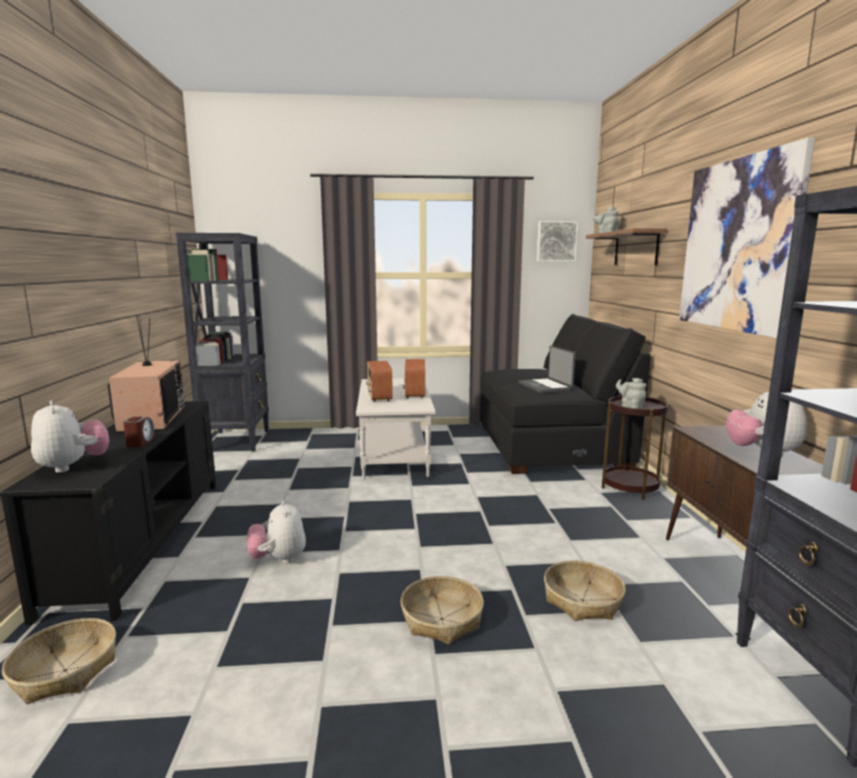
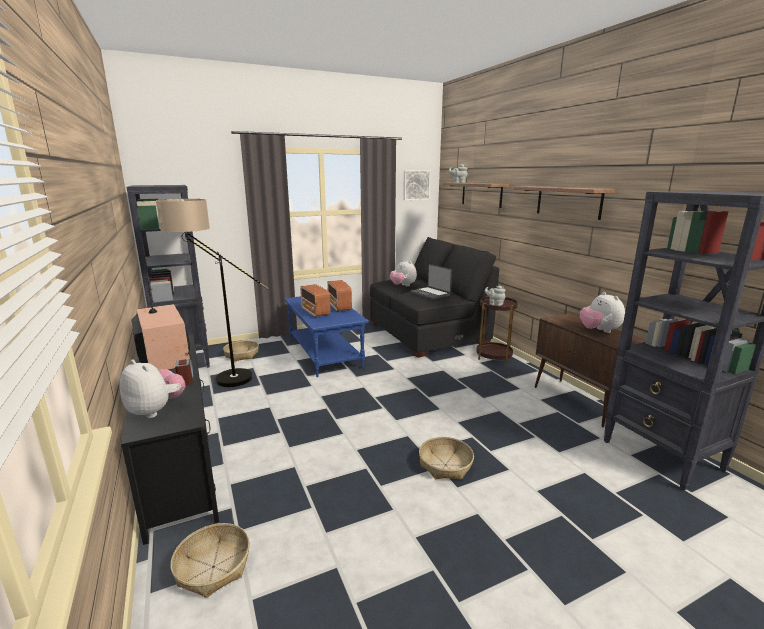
camera: 20 degrees left, 5 degrees up
plush toy [246,500,306,564] -> plush toy moved to [390,260,417,287]
white coffee table [356,378,436,479] -> blue coffee table [285,296,369,377]
basket [544,560,626,621] -> basket moved to [223,340,259,361]
picture [679,138,815,338] -> shelf [514,186,615,220]
none -> floor lamp [156,199,269,387]

